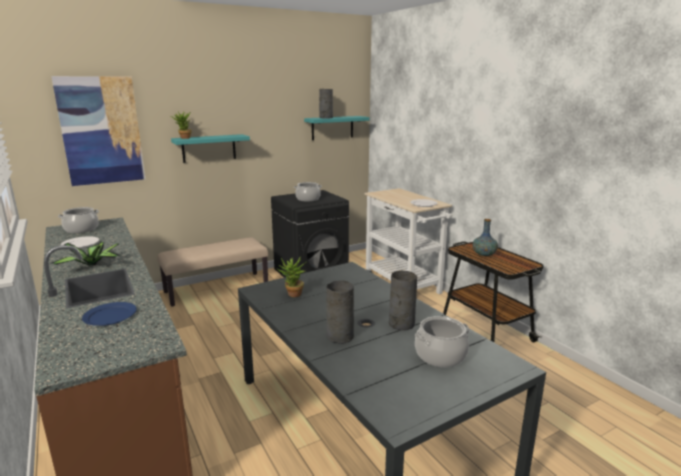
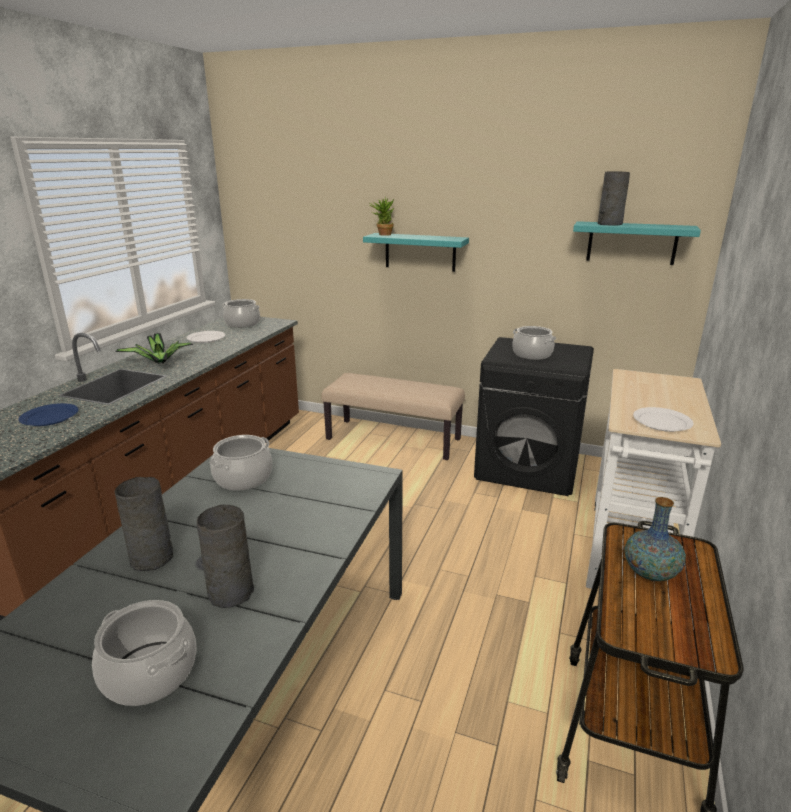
camera: 50 degrees right, 5 degrees up
picture [51,76,145,186] -> none
potted plant [277,256,306,297] -> cooking pot [210,435,272,491]

